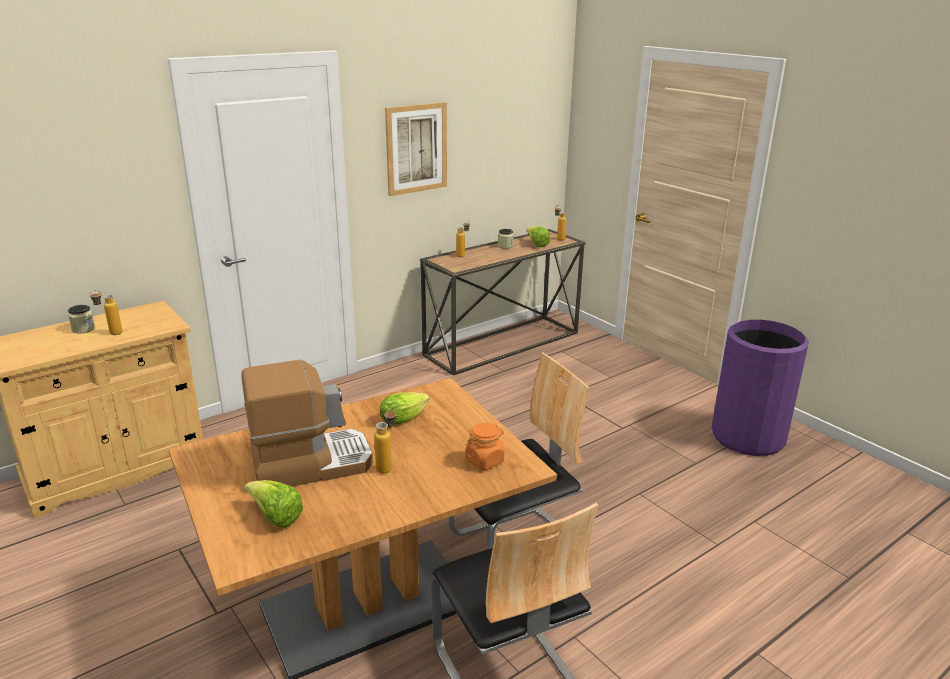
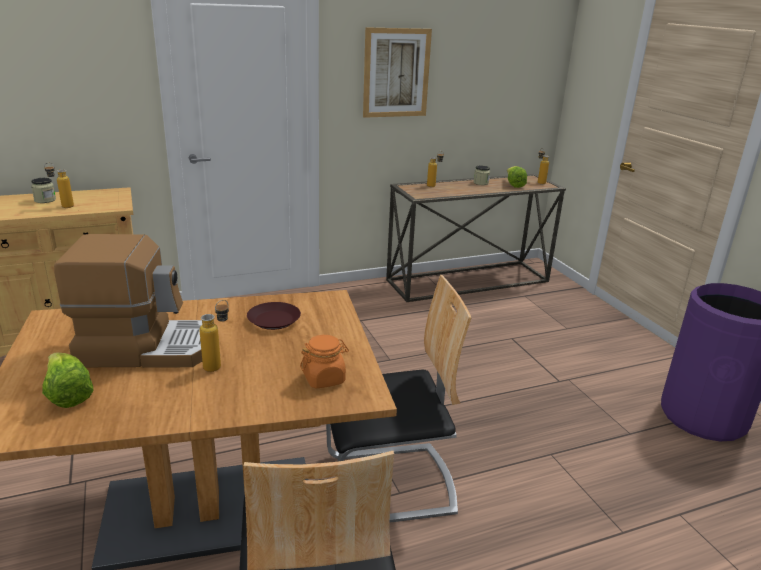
camera: 15 degrees right, 0 degrees up
lettuce [380,392,430,425] -> brown plate [247,302,301,330]

